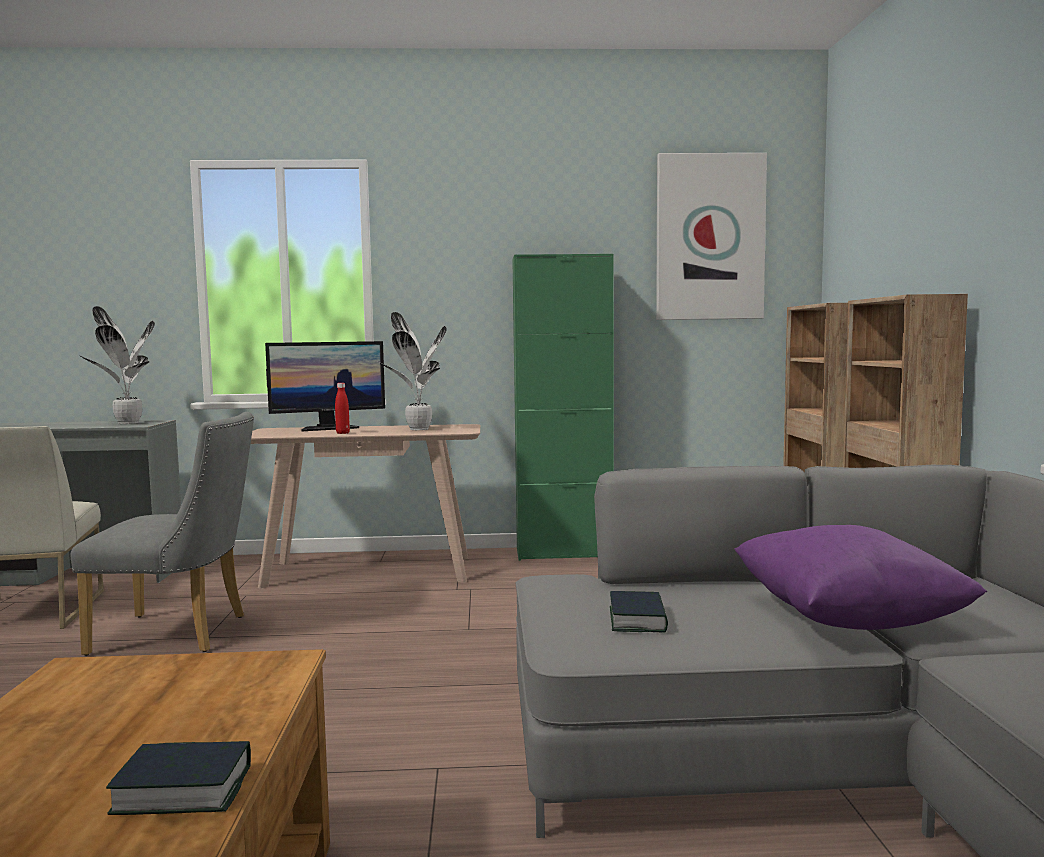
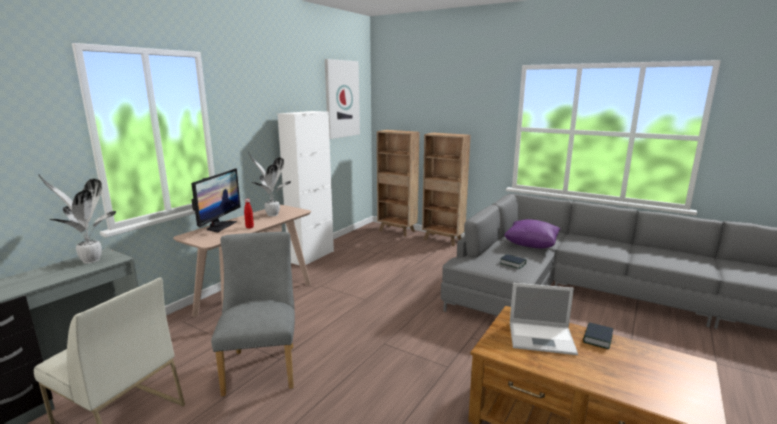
camera: 55 degrees left, 10 degrees up
grey chair [71,412,254,656] -> grey chair turned 45 degrees counterclockwise [211,232,295,396]
green cabinet [512,254,614,561] -> white cabinet [277,111,334,266]
none -> laptop [510,283,578,355]

